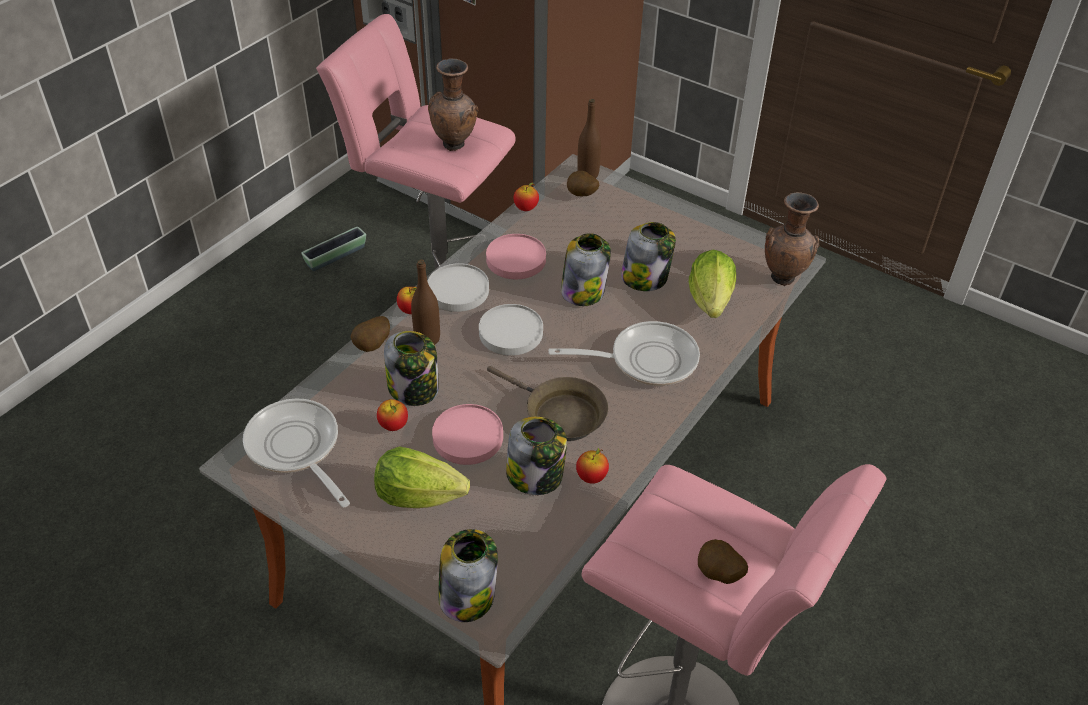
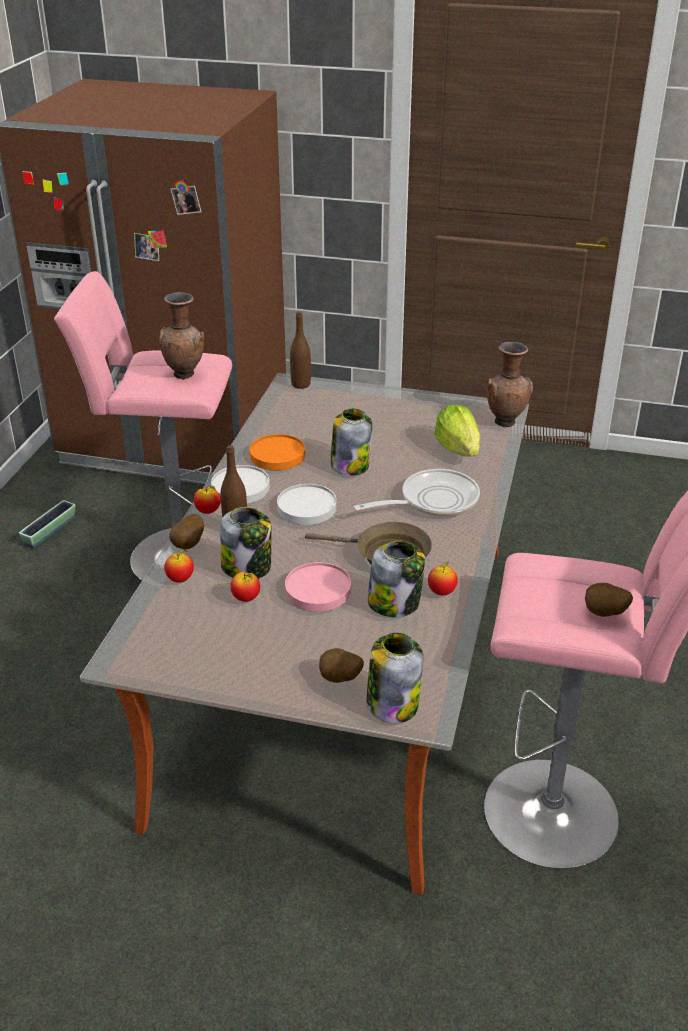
camera: 20 degrees left, 10 degrees down
frying pan [243,398,350,508] -> none
lettuce [374,446,470,508] -> none
pink plate [486,234,546,279] -> orange plate [250,434,305,470]
apple [514,182,539,211] -> apple moved to [164,549,194,583]
potato [567,171,599,196] -> potato moved to [319,648,364,683]
jar [621,222,676,291] -> none

